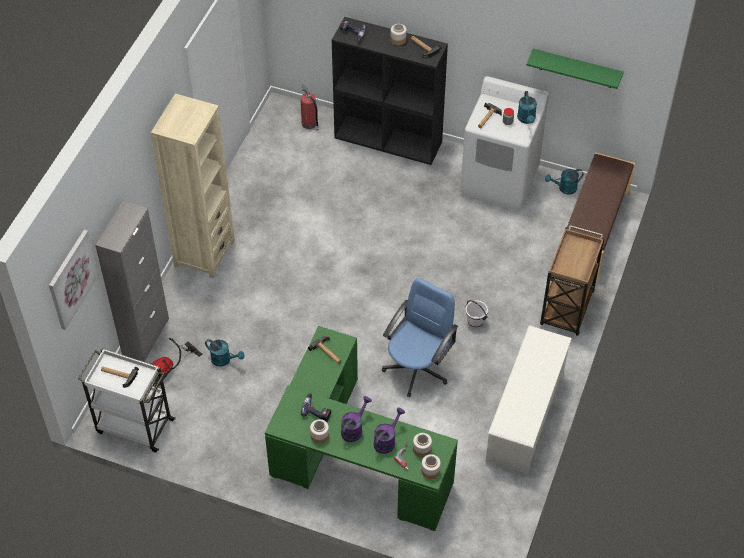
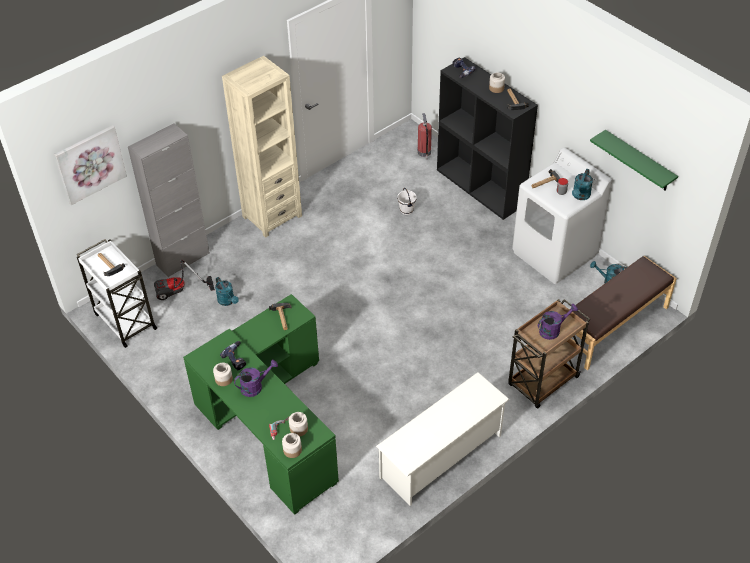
camera: 30 degrees right, 5 degrees down
purple watering can [374,408,405,454] -> purple watering can moved to [538,304,578,340]
blue office chair [382,278,458,397] -> none
white bucket [465,300,488,328] -> white bucket moved to [397,188,417,215]

